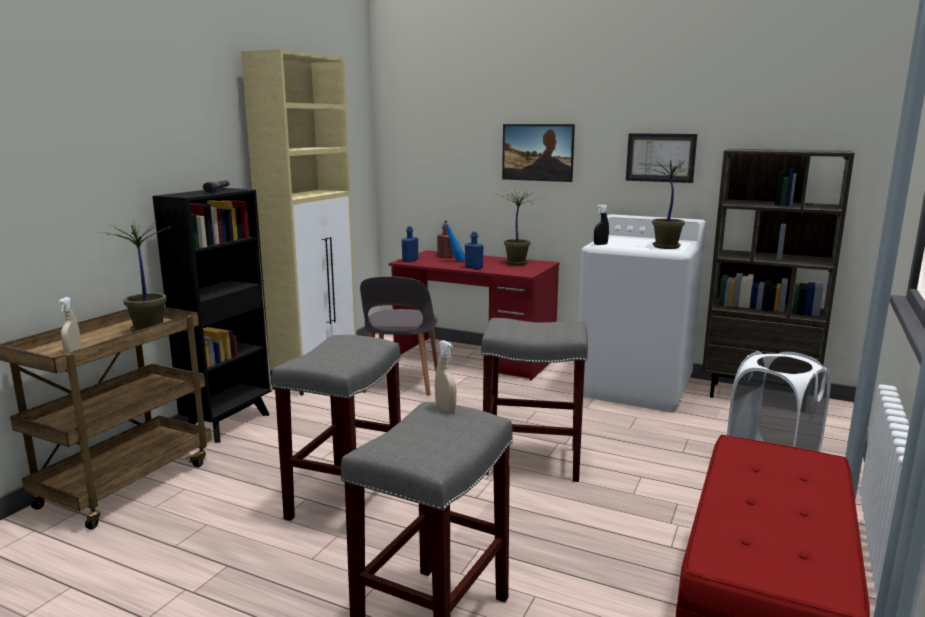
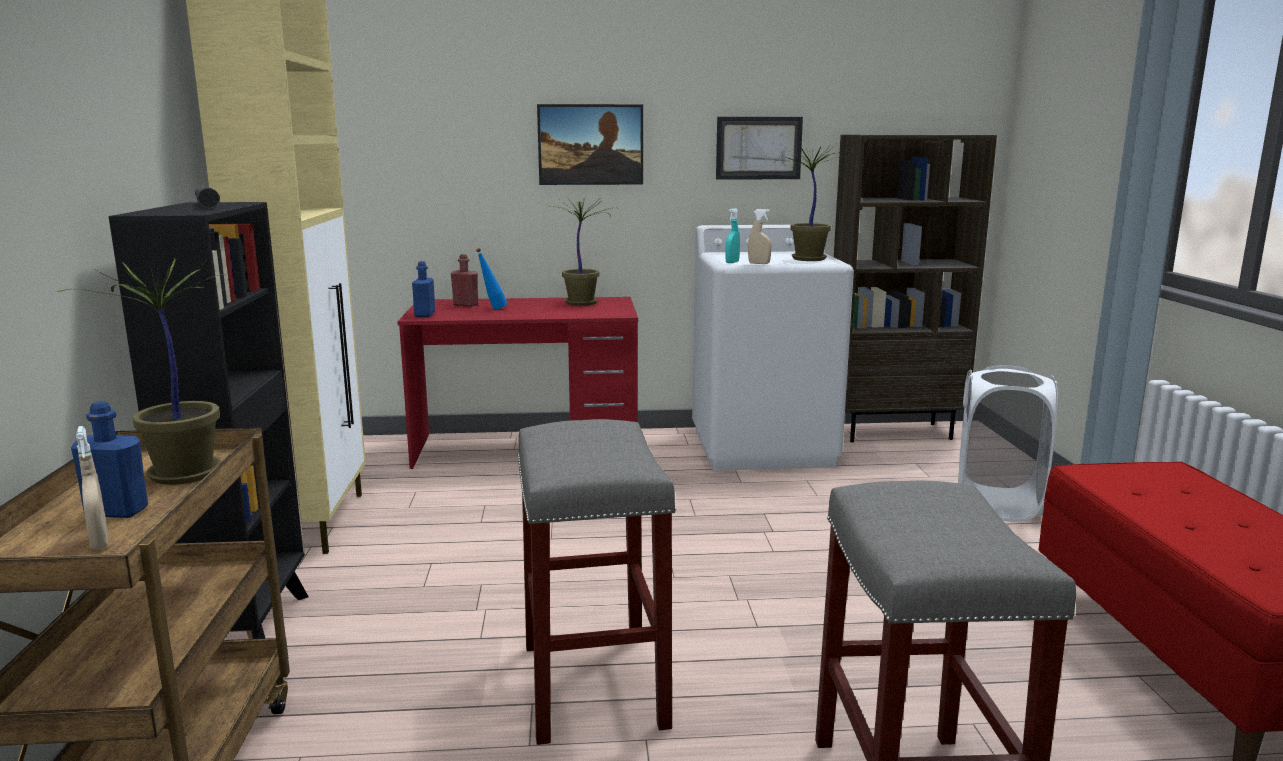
camera: 30 degrees left, 0 degrees up
grey chair [360,276,438,395] -> none
beige spray bottle [435,340,456,412] -> beige spray bottle moved to [748,209,772,264]
blue bottle [465,232,484,269] -> blue bottle moved to [71,401,148,518]
grey stool [481,318,588,482] -> none
black spray bottle [594,204,609,245] -> turquoise spray bottle [725,208,740,263]

